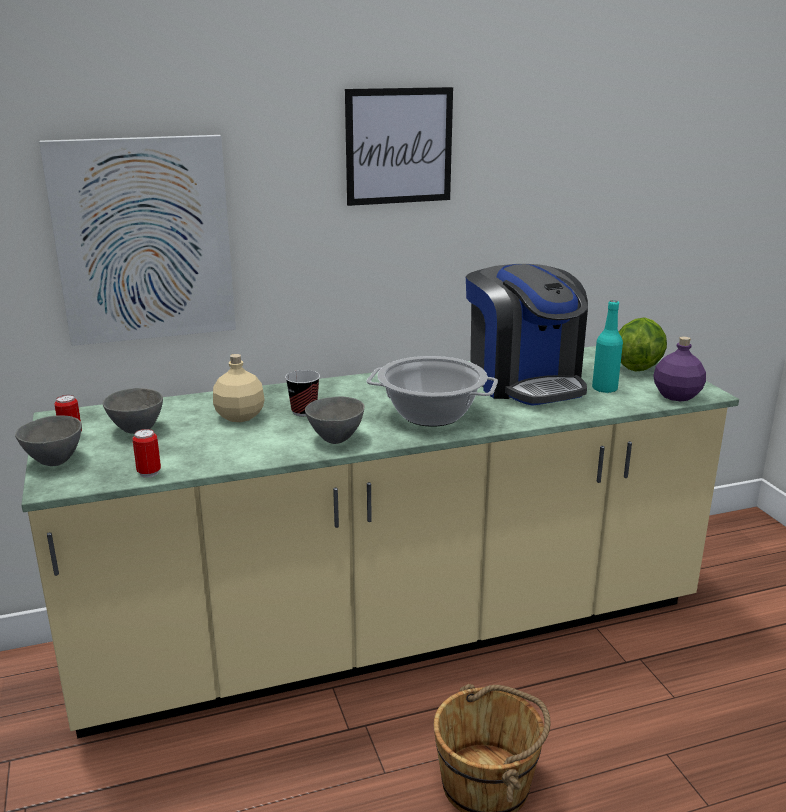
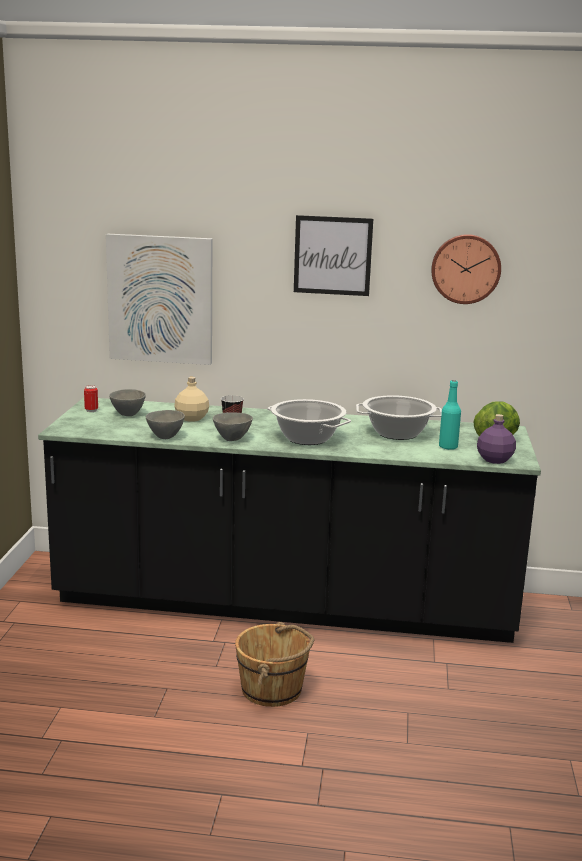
camera: 25 degrees right, 5 degrees down
grey bowl [15,415,82,466] -> grey bowl moved to [146,410,185,439]
beige counter [21,346,739,739] -> black counter [38,397,541,643]
can [132,429,161,478] -> none
coffee machine [466,264,588,406] -> cooking pot [356,395,442,440]
none -> wall clock [431,234,501,304]

